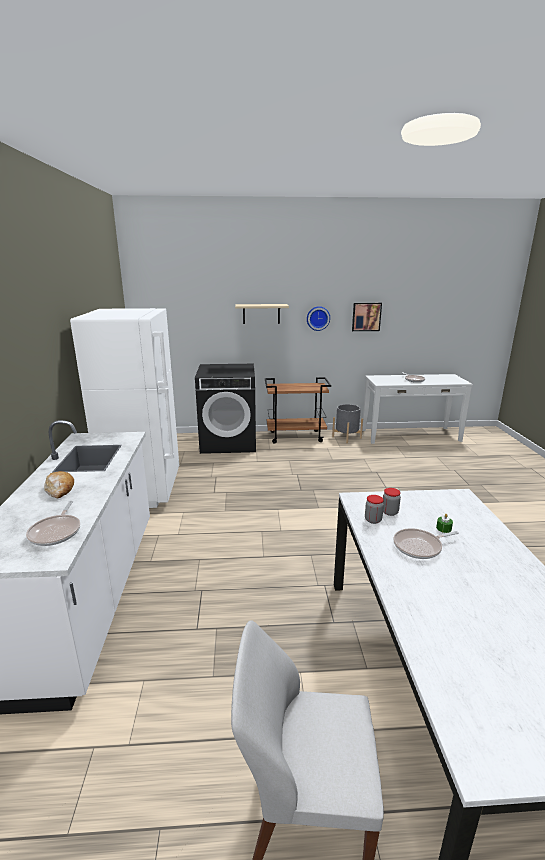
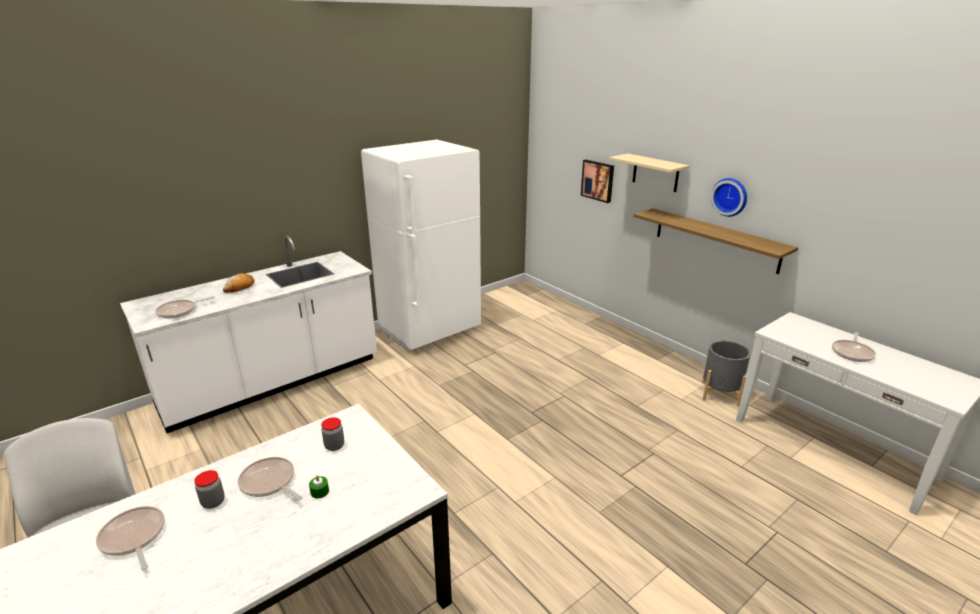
camera: 55 degrees right, 5 degrees up
black washing machine [195,364,256,454] -> none
brown cart [265,377,331,443] -> none
picture [352,303,382,331] -> picture moved to [581,160,614,203]
jar [365,495,384,524] -> jar moved to [194,470,225,509]
none -> frying pan [96,506,165,570]
none -> shelf [633,208,798,274]

